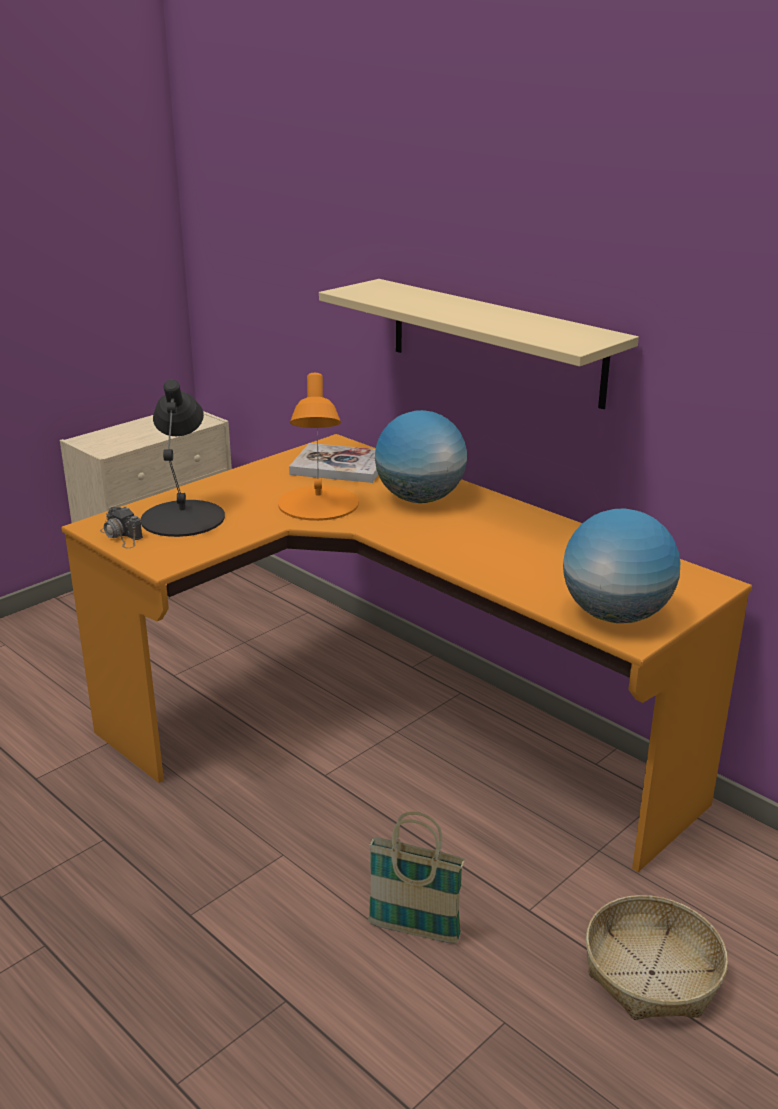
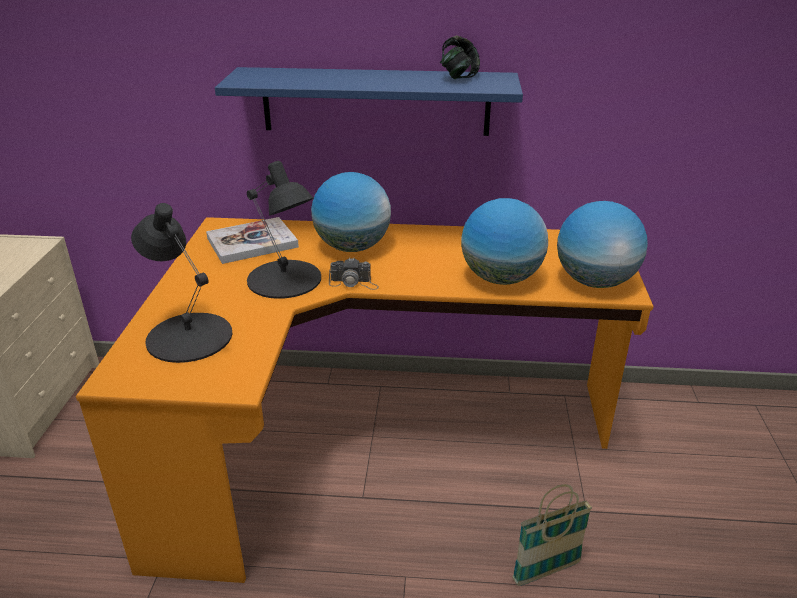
camera: 40 degrees left, 5 degrees up
camera [100,506,143,549] -> camera moved to [329,257,379,290]
orange table lamp [278,373,359,521] -> black table lamp [247,161,321,299]
beige shelf [319,279,639,409] -> blue shelf [215,67,523,136]
basket [586,895,728,1020] -> none
none -> headphones [440,36,480,79]
none -> globe [461,198,548,285]

